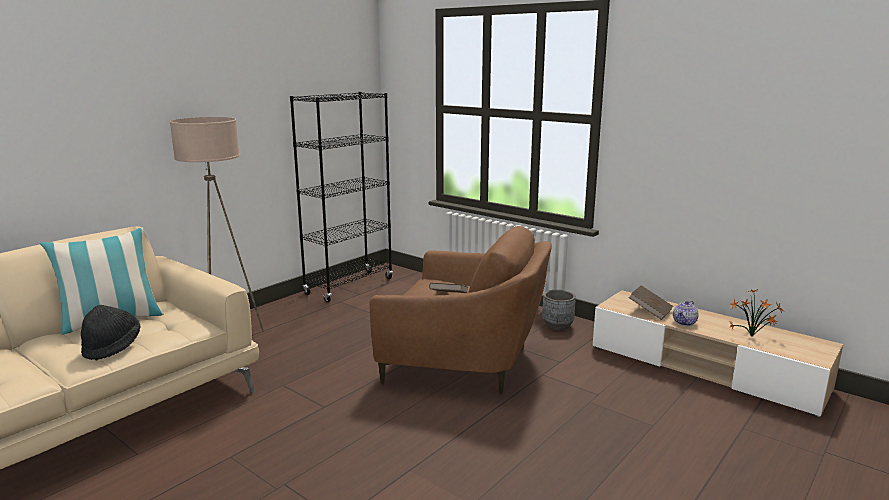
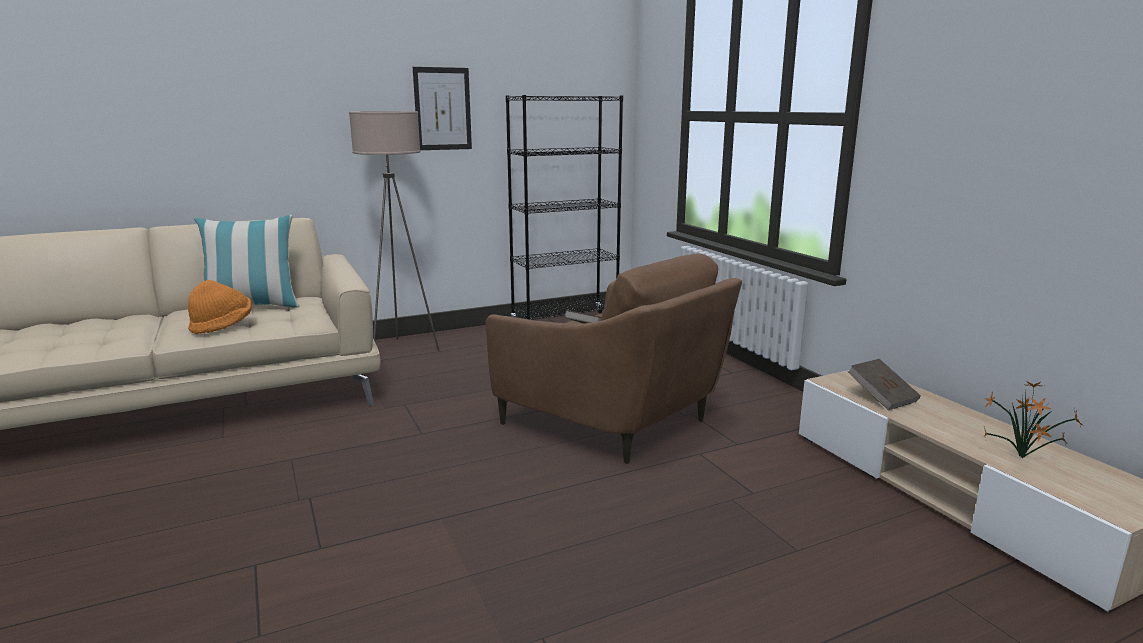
camera: 25 degrees right, 0 degrees up
black hat [81,305,140,360] -> orange hat [188,280,252,334]
grey planter [542,290,576,331] -> none
teapot [673,301,699,326] -> none
none -> picture [413,67,472,150]

